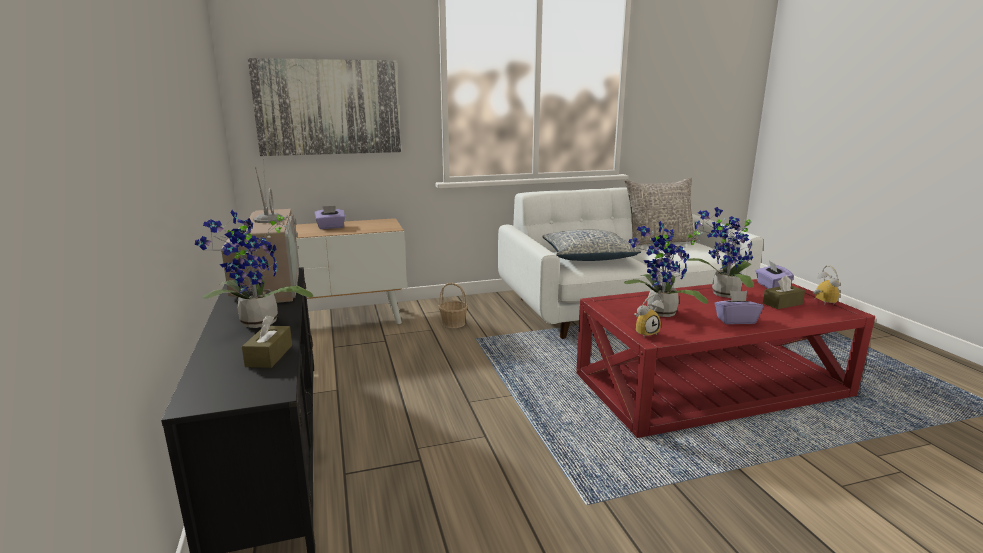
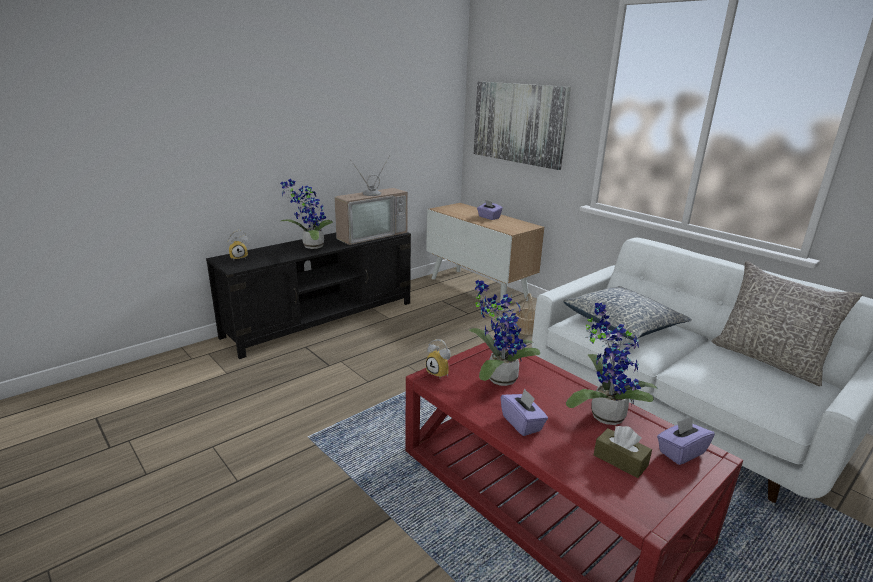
camera: 65 degrees right, 5 degrees up
brown tissue box [242,315,292,368] -> none
alarm clock [813,265,839,305] -> alarm clock moved to [227,230,248,260]

